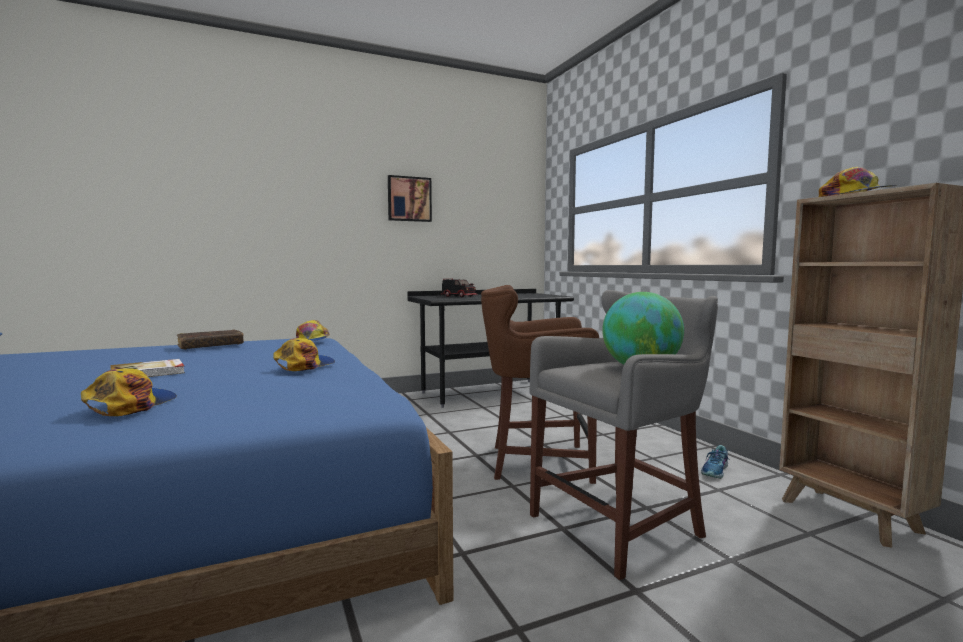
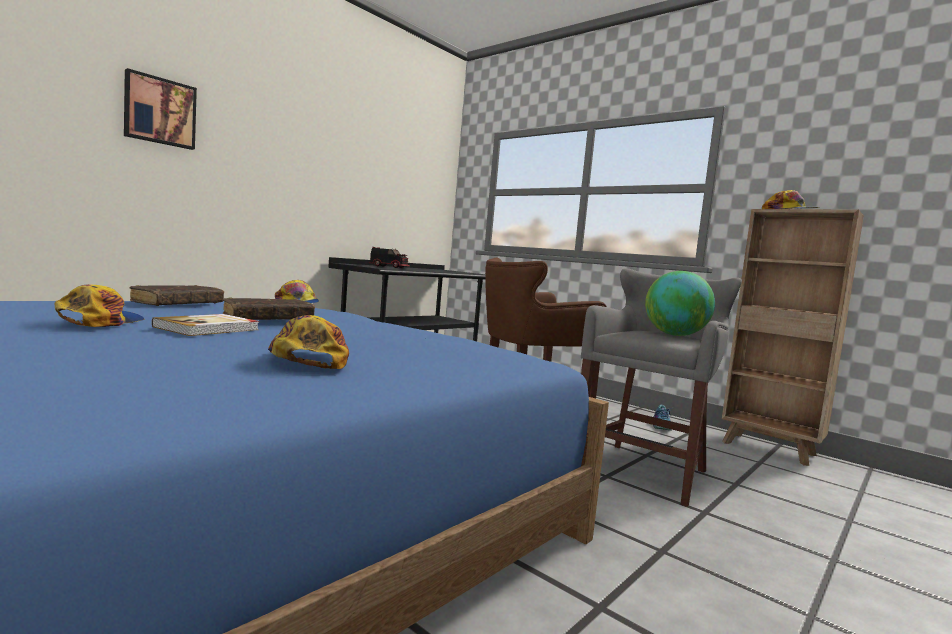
camera: 25 degrees left, 0 degrees up
cap [273,338,335,371] -> cap moved to [54,284,144,327]
picture [388,175,432,222] -> picture moved to [124,68,197,150]
none -> brown book [223,297,315,320]

